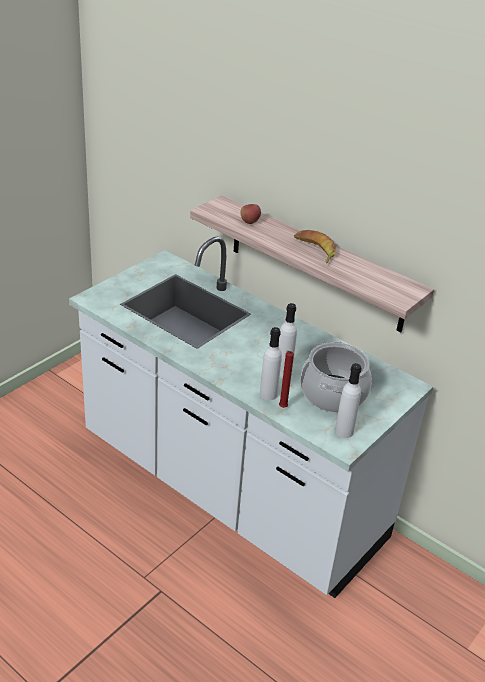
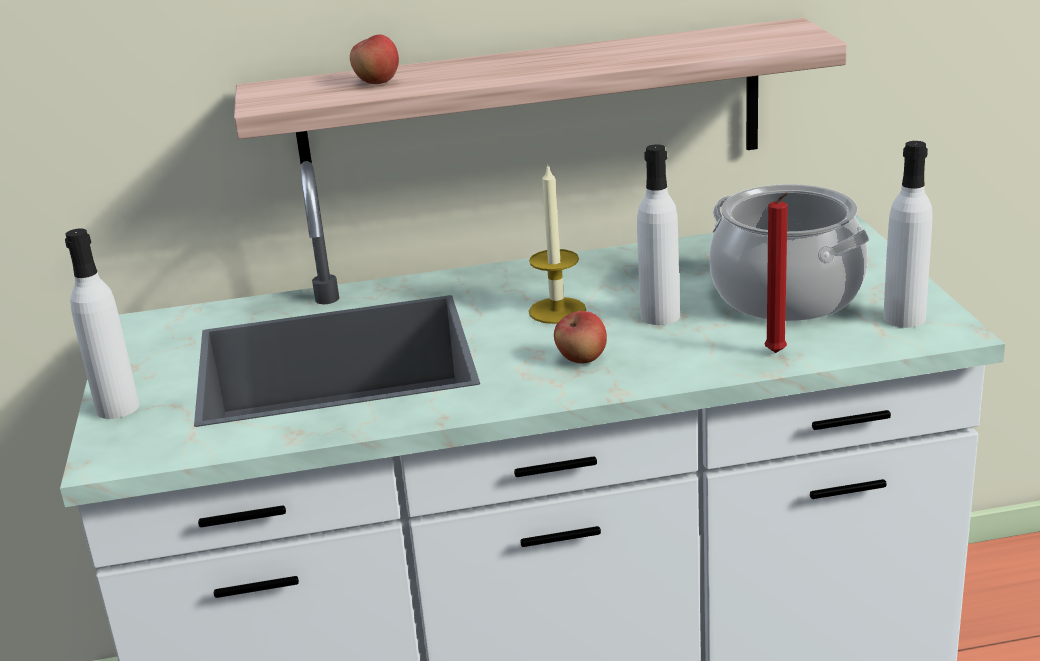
camera: 45 degrees left, 10 degrees down
white bottle [260,327,282,400] -> white bottle moved to [65,229,140,419]
banana [294,230,336,263] -> none
none -> candle [529,163,586,324]
none -> apple [554,311,607,364]

